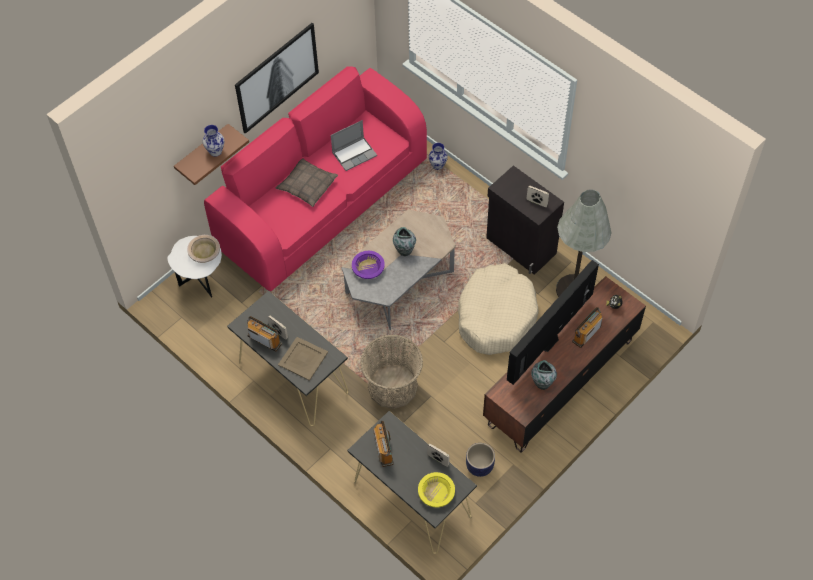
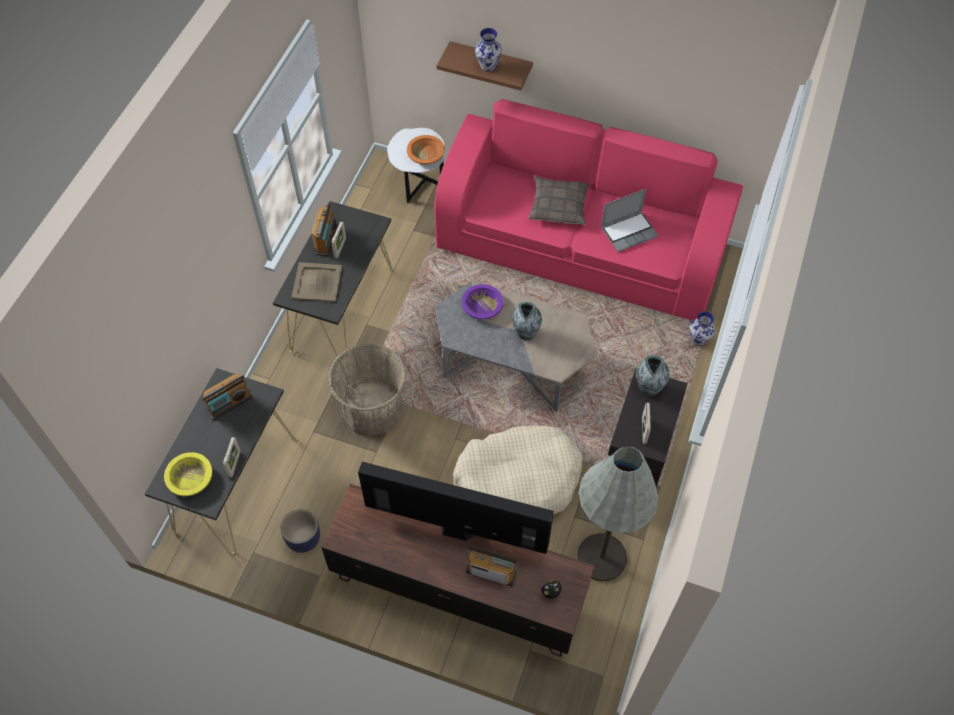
camera: 65 degrees right, 0 degrees up
beige bowl [187,235,220,263] -> orange bowl [407,135,445,164]
picture [235,23,319,134] -> none
laptop [331,120,377,171] -> laptop turned 60 degrees counterclockwise [601,189,659,252]
vase [531,360,557,390] -> vase moved to [636,355,669,397]

